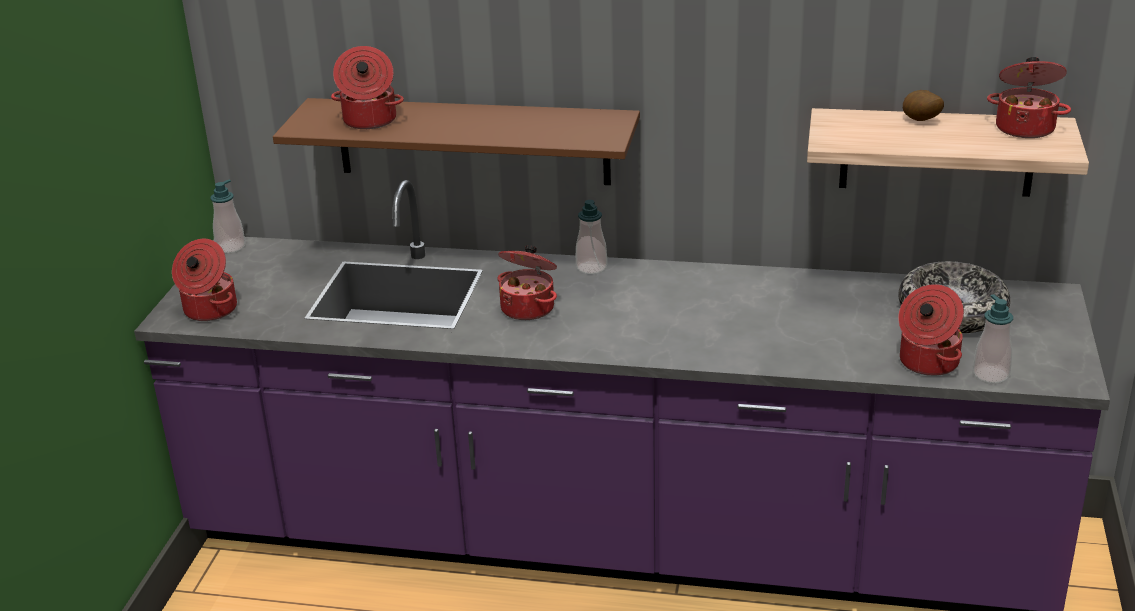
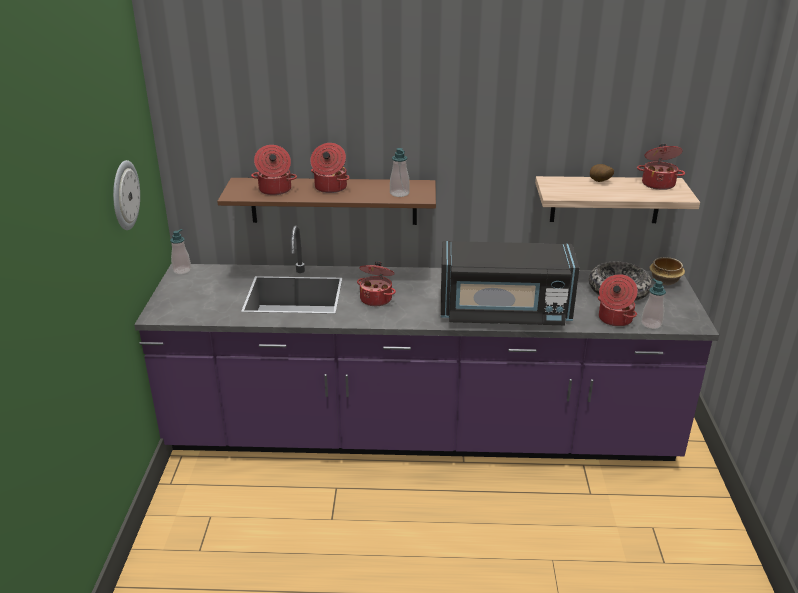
camera: 10 degrees left, 0 degrees up
cooking pot [172,239,237,321] -> cooking pot moved to [311,143,350,193]
soap dispenser [576,200,607,274] -> soap dispenser moved to [390,148,410,197]
none -> wall clock [113,160,140,230]
none -> black microwave [441,241,580,325]
none -> bowl [650,257,685,285]

